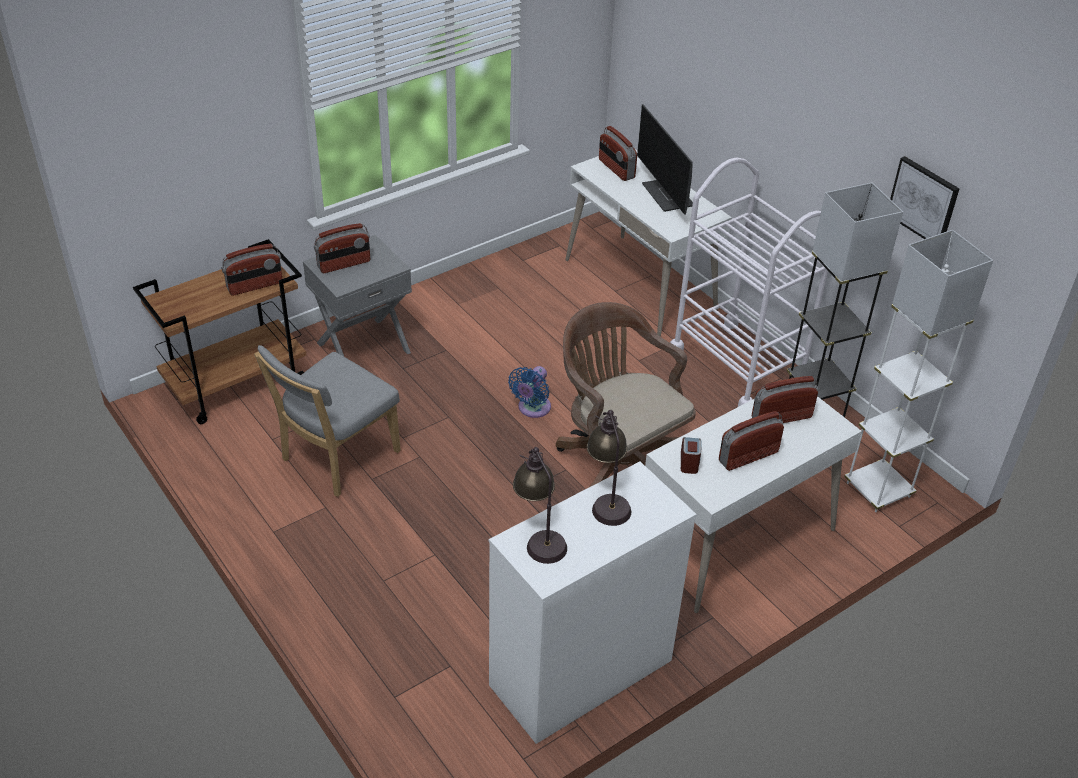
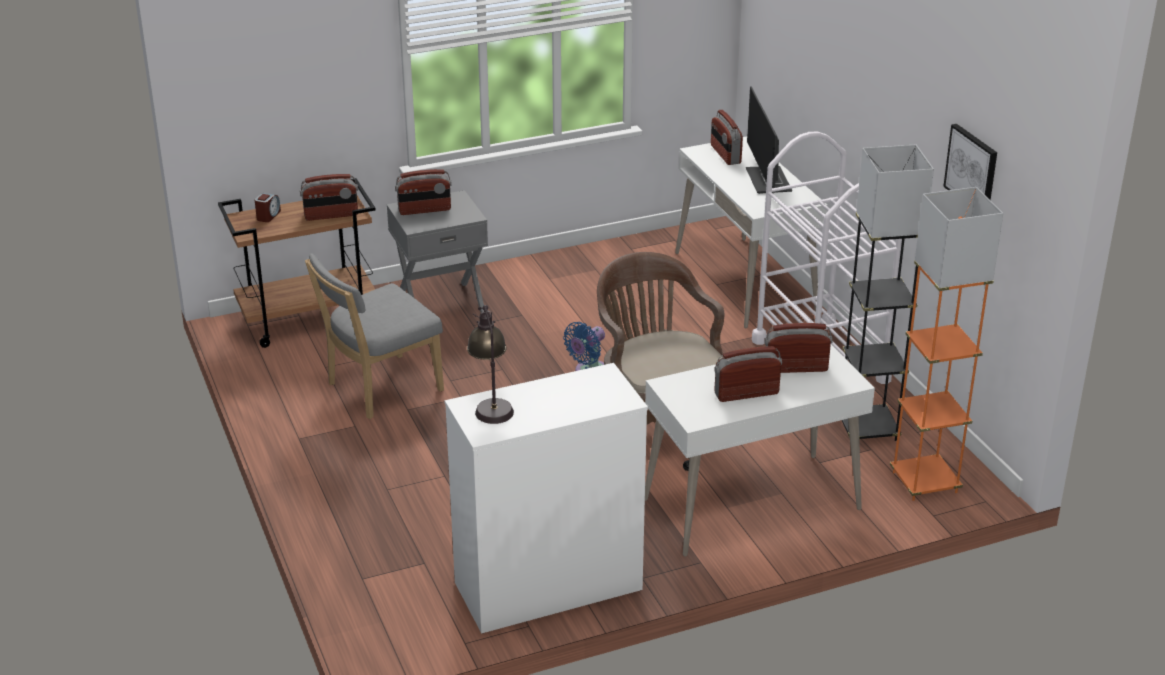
camera: 15 degrees right, 10 degrees down
table lamp [587,410,631,526] -> none
alarm clock [681,437,702,474] -> alarm clock moved to [255,193,281,222]
white floor lamp [844,230,993,512] -> orange floor lamp [890,187,1003,501]

